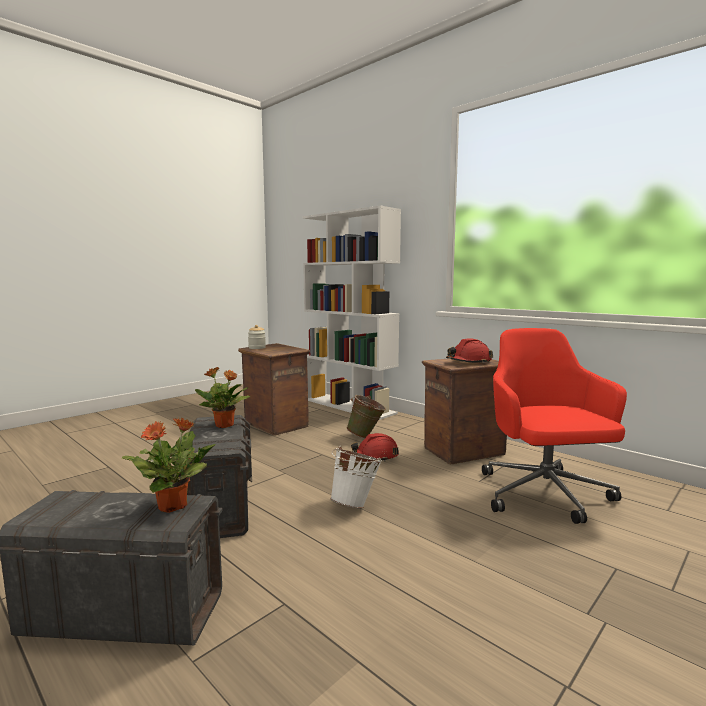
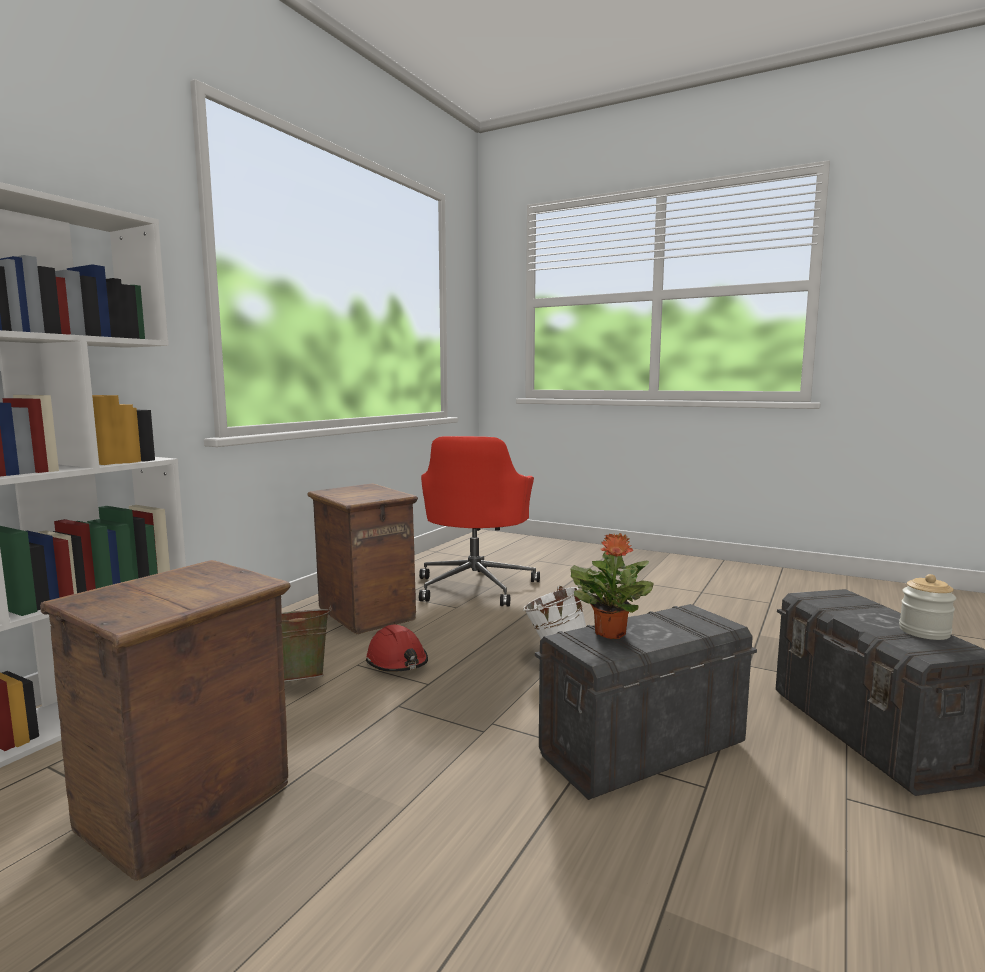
camera: 105 degrees left, 0 degrees up
potted plant [122,418,215,513] -> none
jar [248,325,266,349] -> jar moved to [899,574,956,640]
red hard hat [446,338,493,364] -> none
red office chair [482,328,627,524] -> red office chair turned 60 degrees counterclockwise [419,436,540,607]

